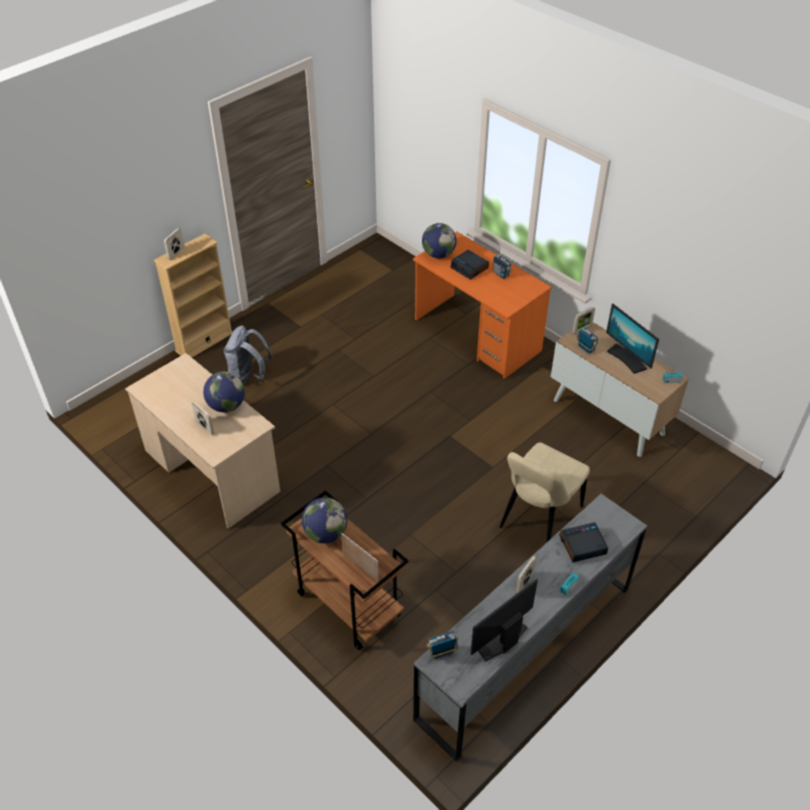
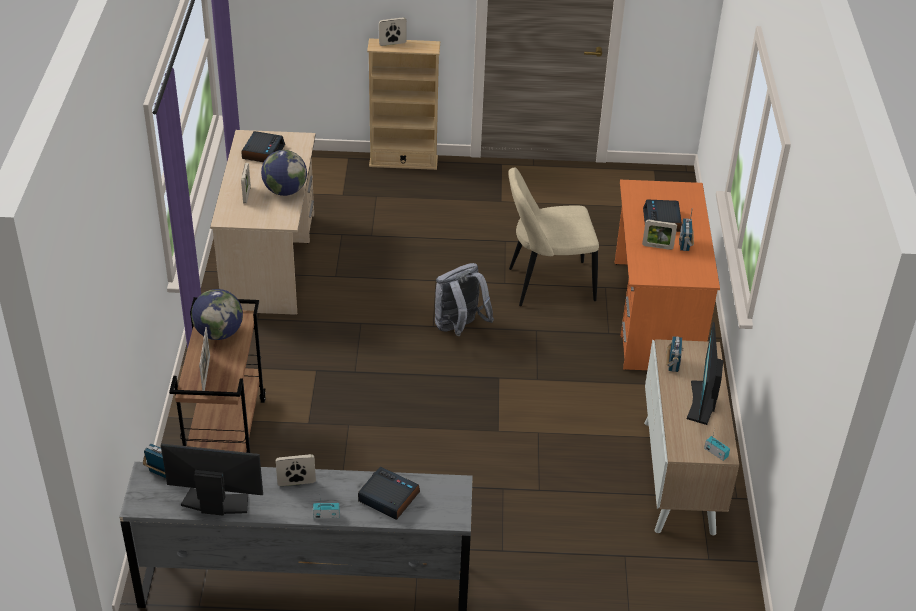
camera: 45 degrees right, 5 degrees down
grey backpack [223,326,273,385] -> grey backpack moved to [435,263,494,336]
globe [422,223,457,258] -> none
beige chair [500,442,590,543] -> beige chair moved to [509,168,599,306]
picture frame [572,307,595,335] -> picture frame moved to [642,220,677,250]
none -> alarm clock [241,131,285,162]

